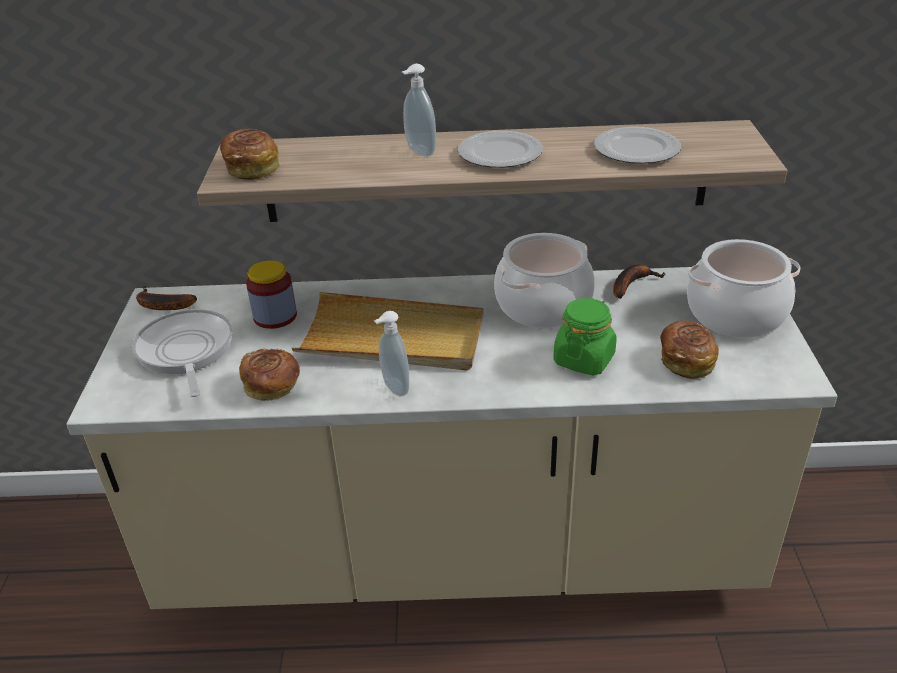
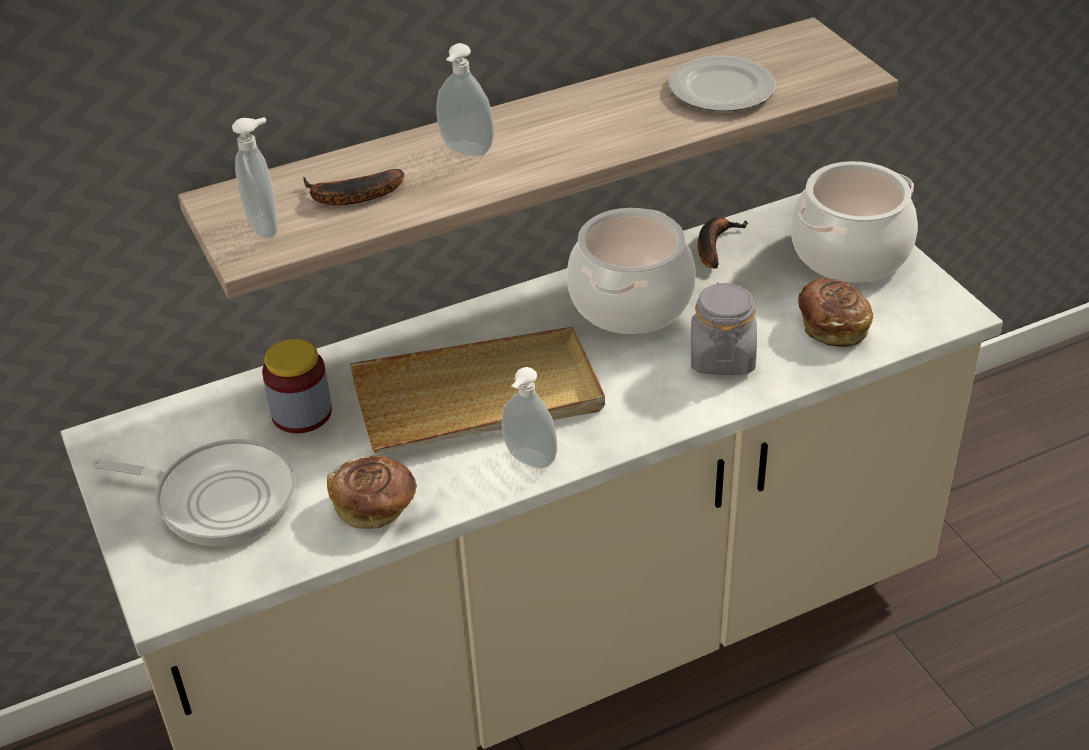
camera: 25 degrees left, 5 degrees up
frying pan [132,309,232,397] -> frying pan turned 150 degrees clockwise [92,439,296,546]
banana [136,286,197,310] -> banana moved to [303,169,404,205]
bread [220,129,281,180] -> soap dispenser [232,117,278,239]
plate [458,131,543,168] -> none
green jar [553,298,617,375] -> grey jar [691,282,757,375]

